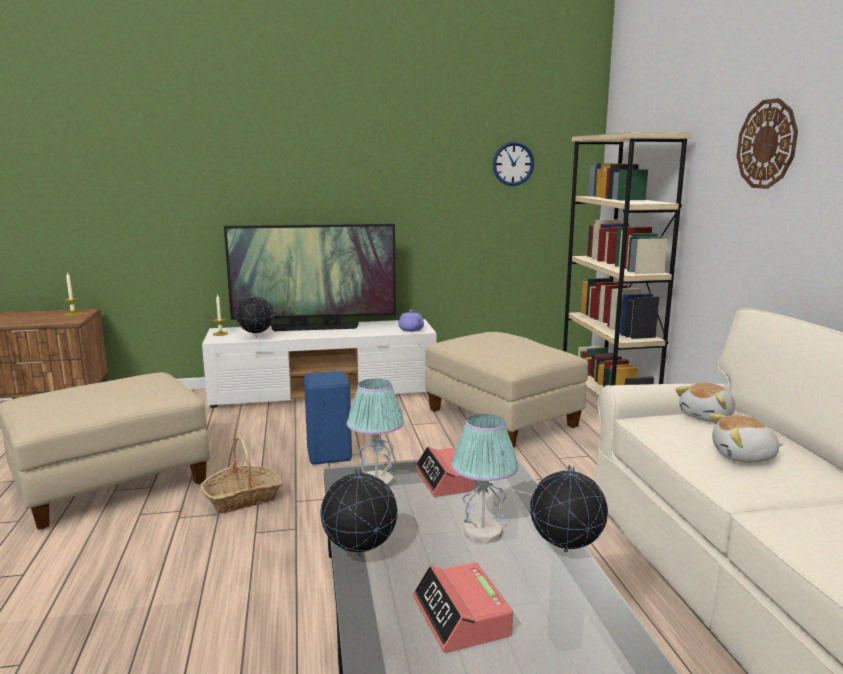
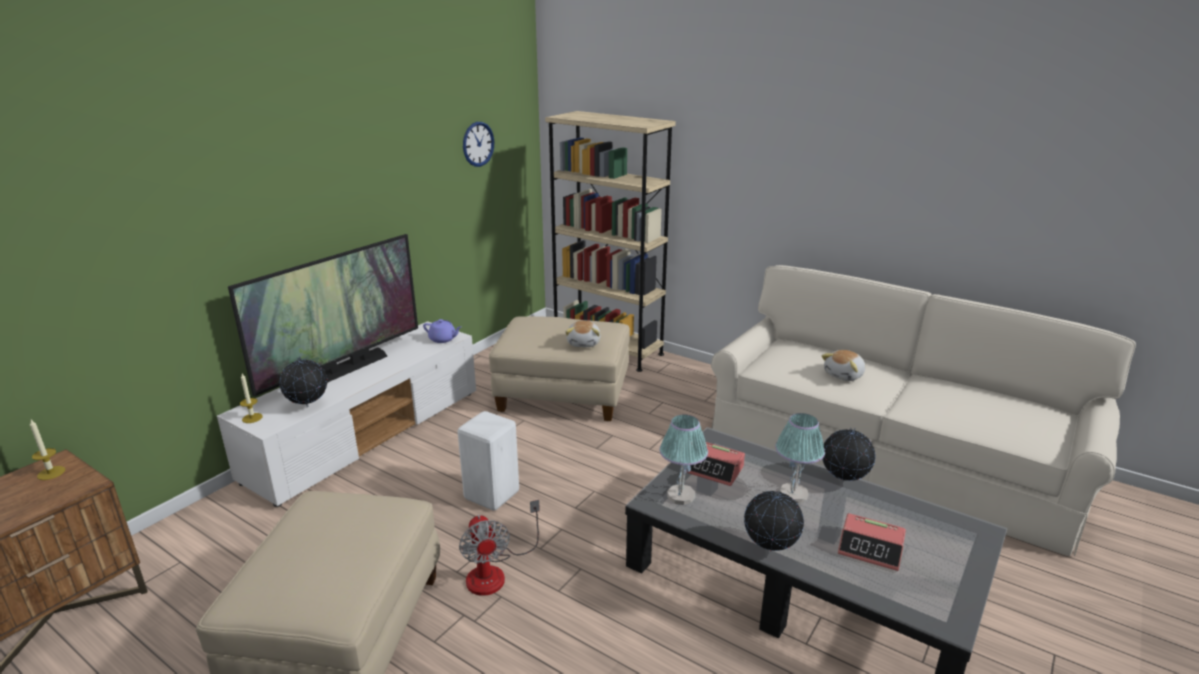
camera: 45 degrees left, 10 degrees up
basket [201,436,283,514] -> fan [459,500,540,596]
blue stool [304,371,352,465] -> white stool [457,411,519,510]
plush toy [675,383,735,422] -> plush toy moved to [565,321,601,347]
wall clock [737,98,798,189] -> none

